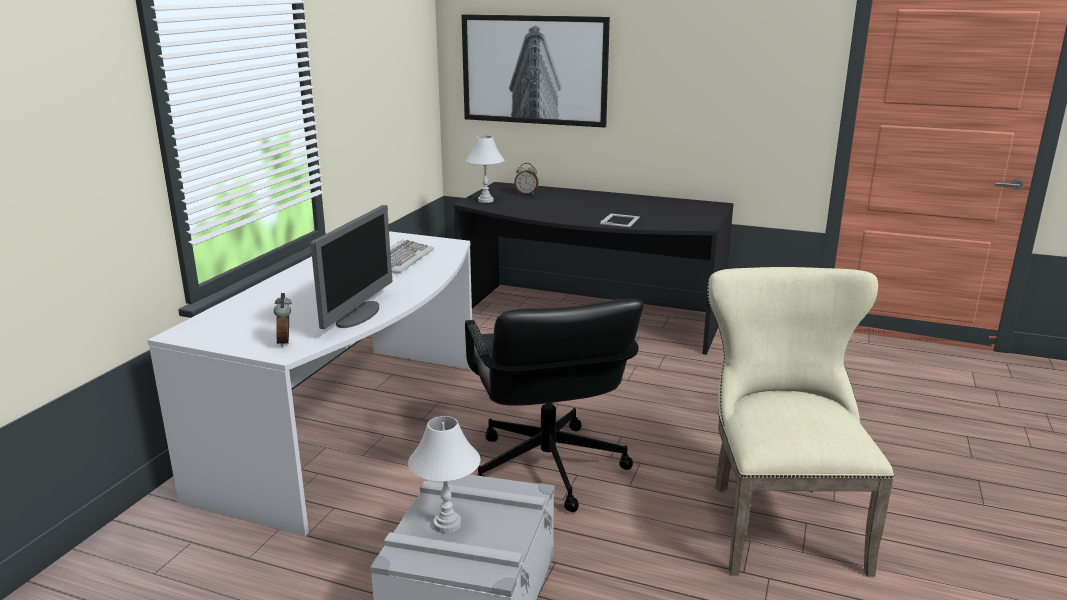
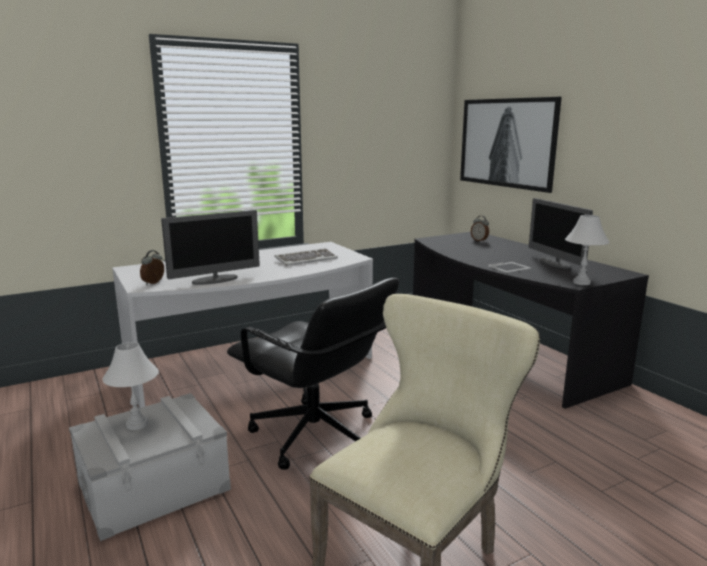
camera: 40 degrees right, 5 degrees down
white table lamp [465,136,505,203] -> white table lamp moved to [565,215,610,285]
black office chair [465,299,644,512] -> black office chair turned 75 degrees counterclockwise [227,278,399,470]
none -> monitor [528,198,593,269]

